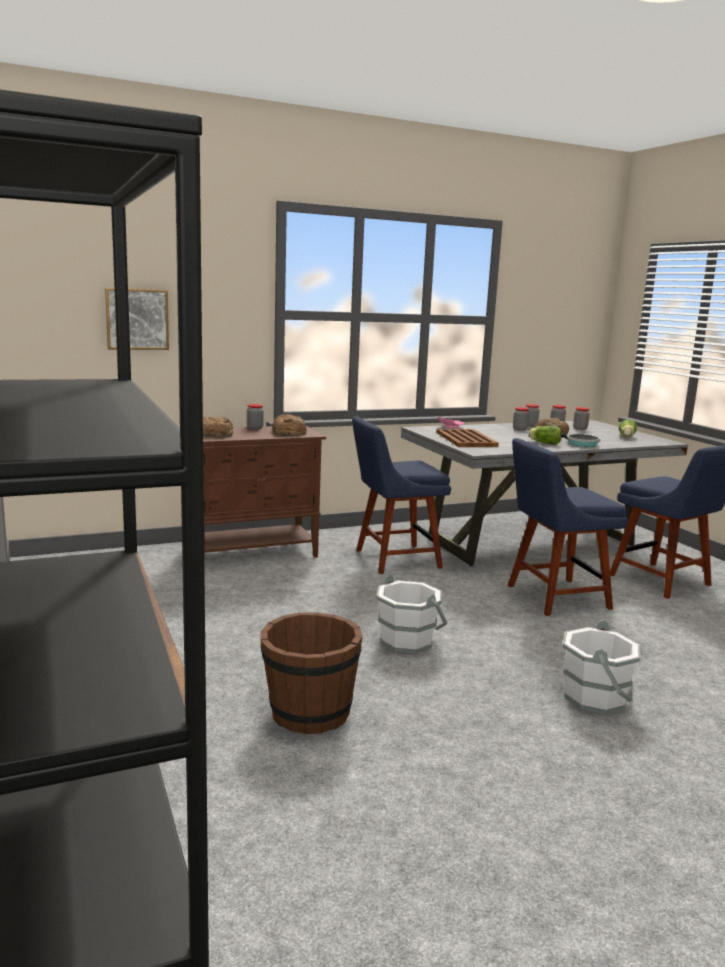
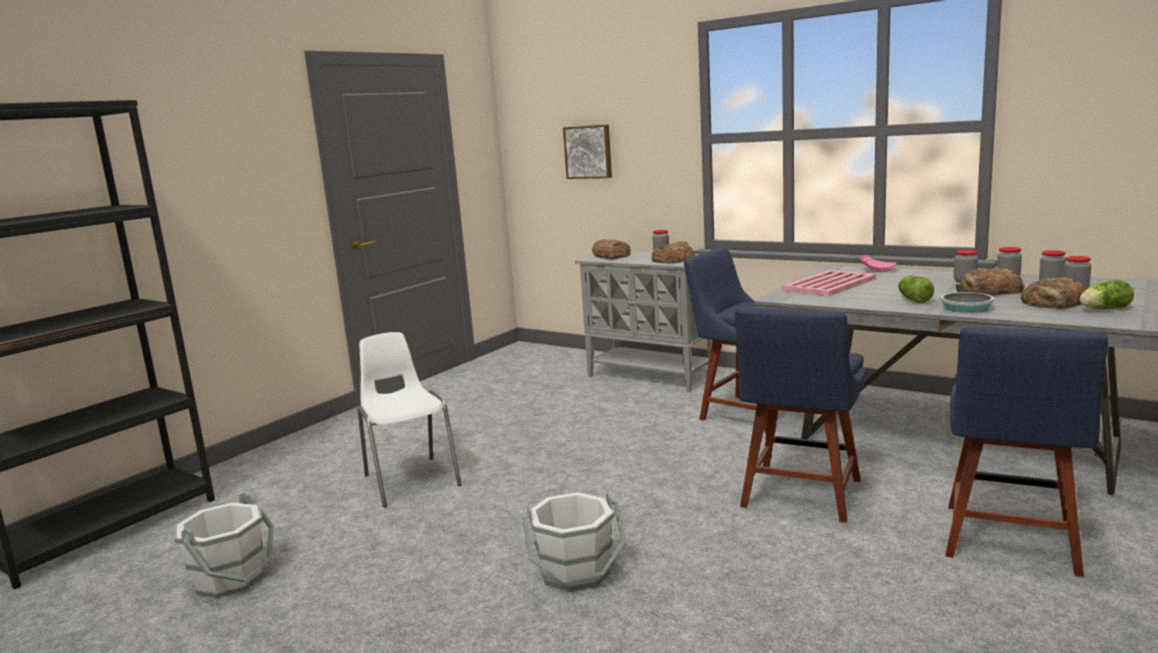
camera: 60 degrees right, 0 degrees up
brown cabinet [203,426,326,558] -> grey cabinet [575,251,713,392]
brown bucket [260,612,363,734] -> white chair [357,332,462,507]
white bucket [376,574,448,654] -> white bucket moved to [174,492,274,598]
brown tray [436,429,499,447] -> pink tray [782,270,876,296]
blue chair [508,438,628,616] -> blue chair turned 105 degrees counterclockwise [735,307,866,523]
none -> bread [1021,276,1087,309]

